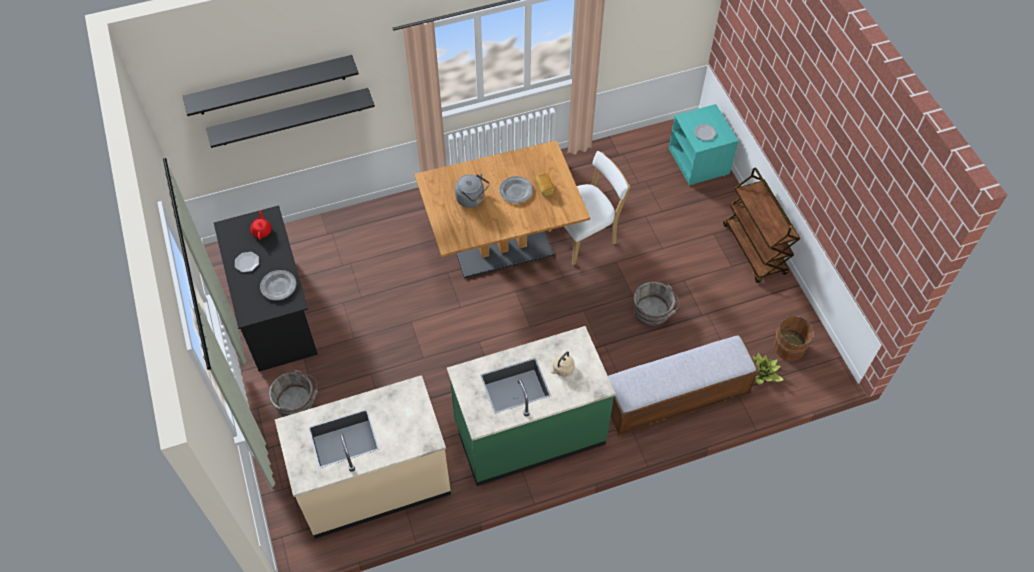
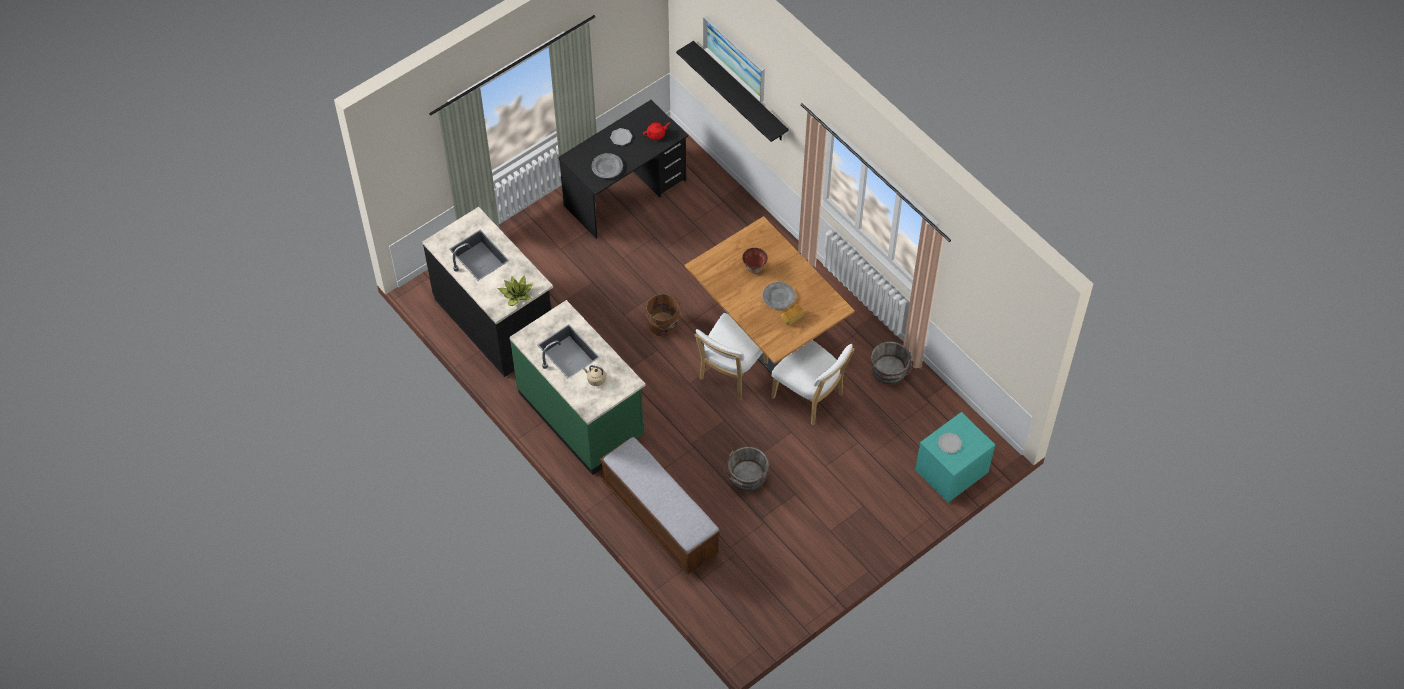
camera: 70 degrees right, 0 degrees up
black shelf [183,55,359,116] -> picture [703,15,765,103]
grey bucket [268,370,318,417] -> grey bucket moved to [871,341,912,384]
beige counter [275,375,451,539] -> black counter [422,207,553,377]
grey kettle [455,174,490,208] -> bowl [742,248,768,273]
brown cart [723,168,800,283] -> none
potted plant [753,352,784,385] -> potted plant moved to [498,275,533,306]
brown bucket [774,315,815,361] -> brown bucket moved to [646,294,682,337]
none -> white chair [695,313,768,400]

